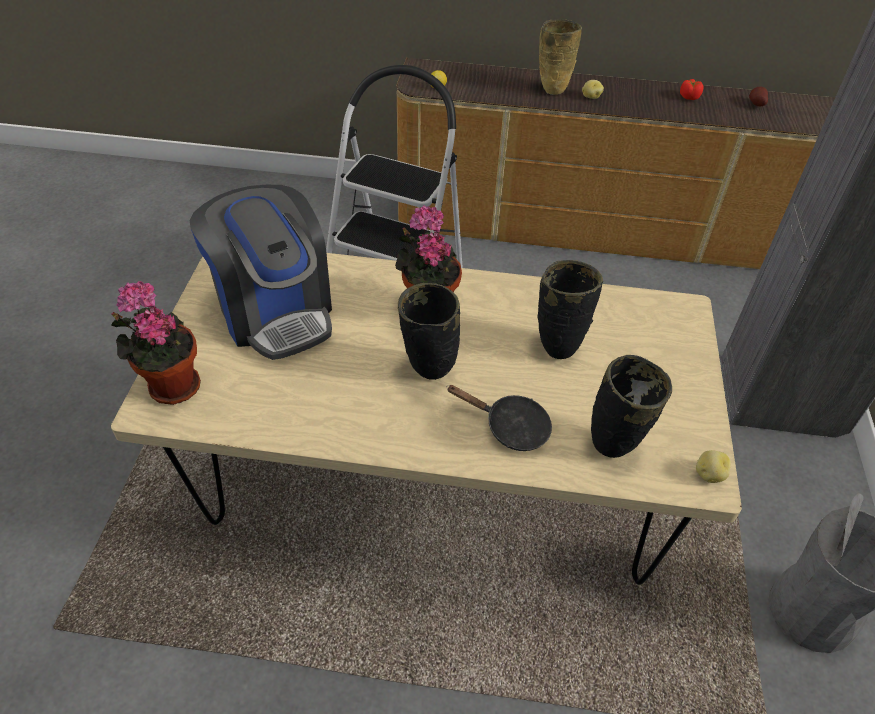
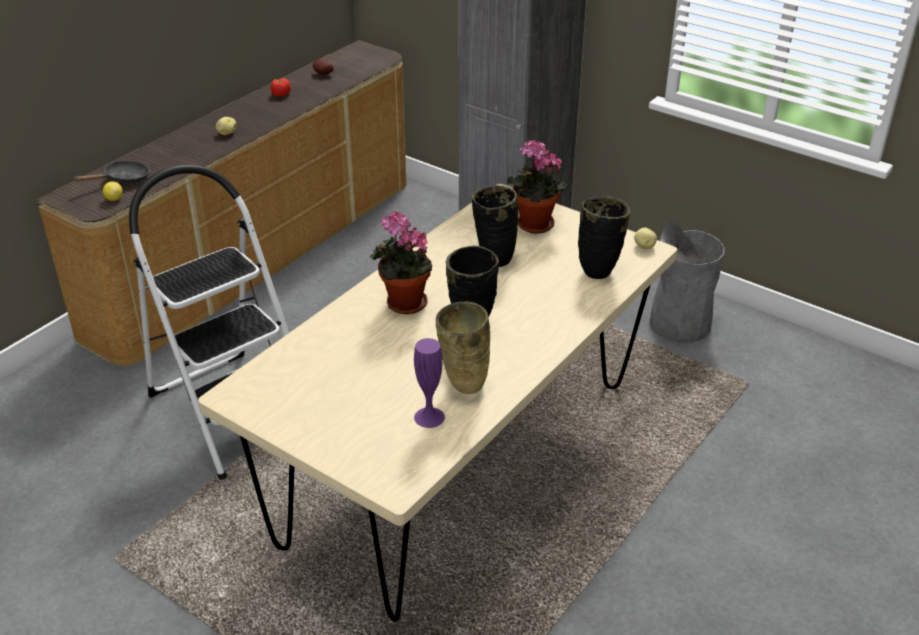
camera: 60 degrees left, 10 degrees down
potted plant [111,281,201,405] -> potted plant moved to [507,140,568,234]
coffee machine [189,185,332,360] -> none
black frying pan [447,385,552,451] -> black frying pan moved to [74,161,150,183]
beige vase [539,19,582,95] -> beige vase moved to [436,302,490,394]
none -> purple vase [414,338,445,428]

